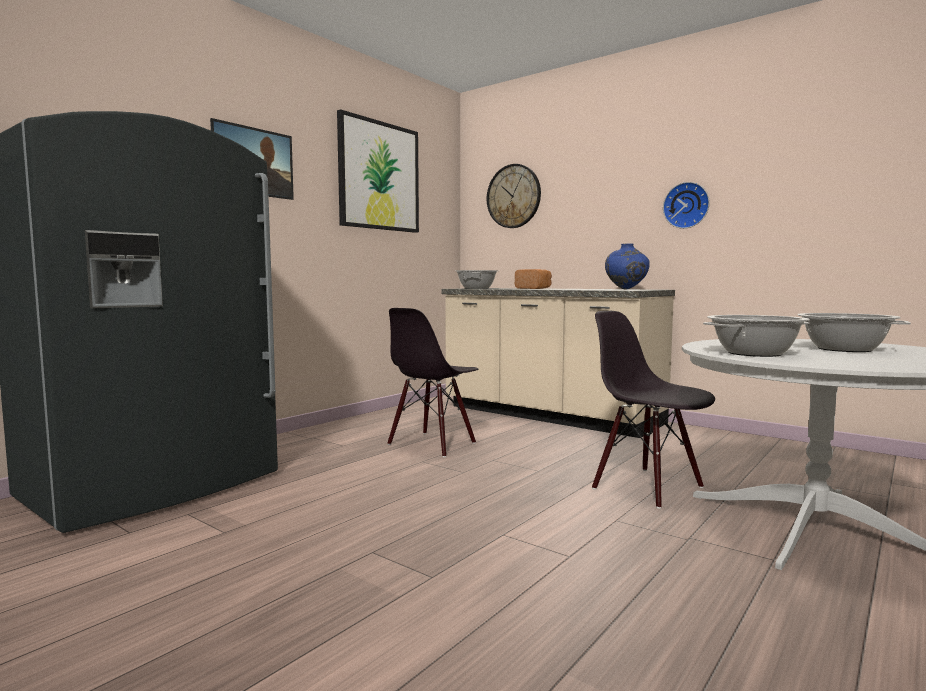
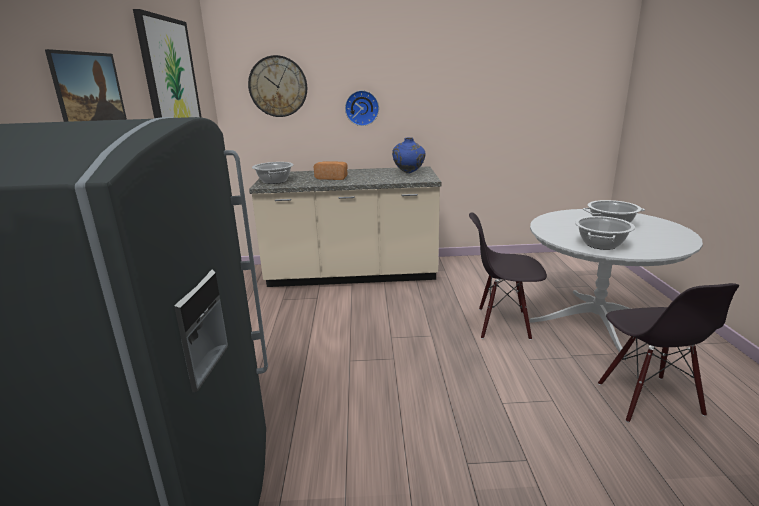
camera: 40 degrees left, 15 degrees up
black chair [388,308,479,457] -> black chair moved to [598,283,739,423]
wall clock [663,182,710,229] -> wall clock moved to [345,90,379,126]

